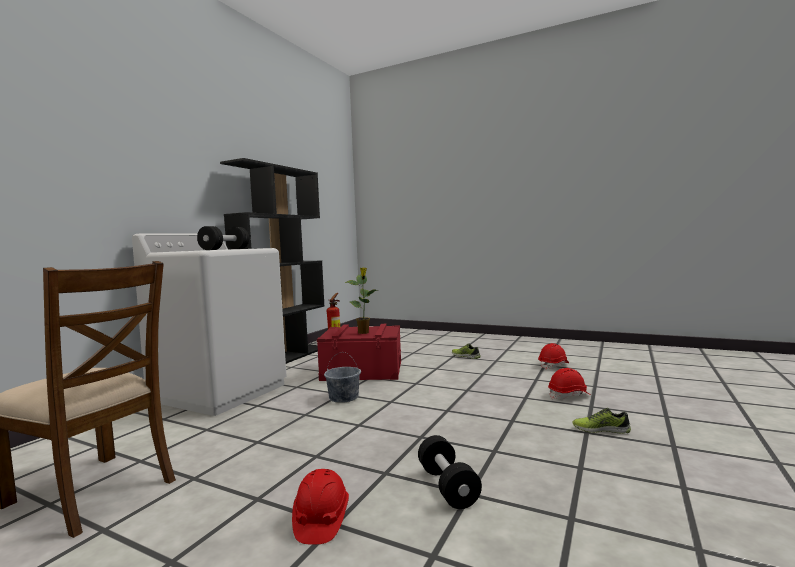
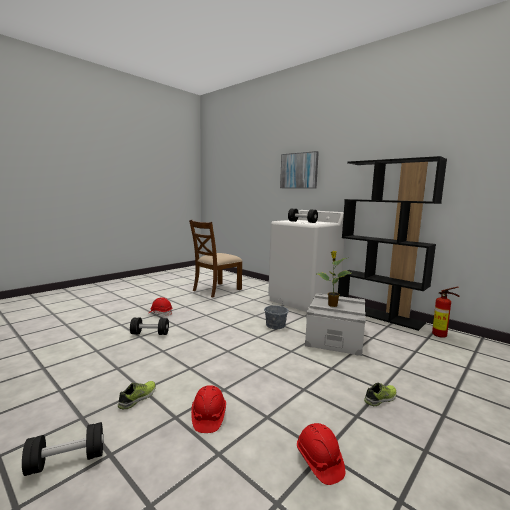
camera: 105 degrees right, 5 degrees up
red storage box [317,324,401,381] -> grey storage box [305,293,366,356]
none -> black dumbbell [22,422,104,476]
none -> picture [280,151,319,188]

